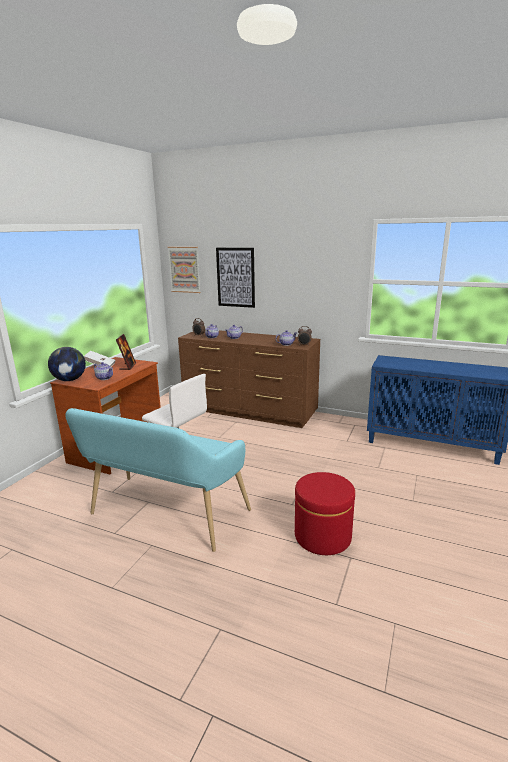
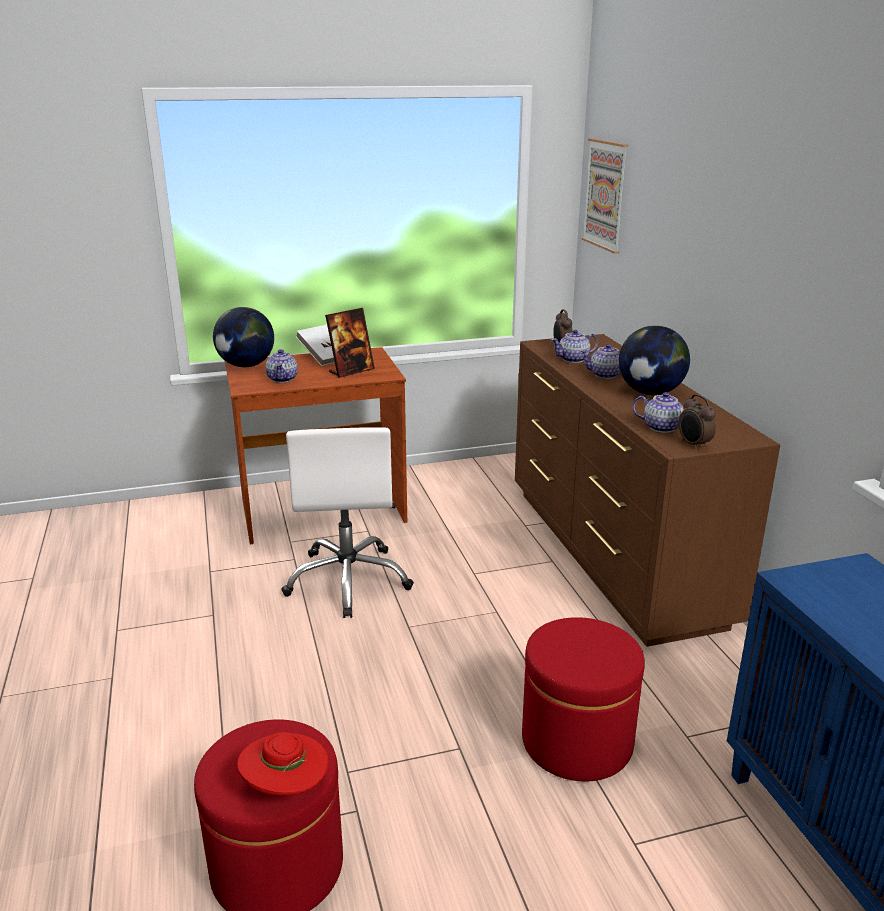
camera: 50 degrees right, 5 degrees up
turquoise bench [65,408,251,552] -> none
picture [216,248,255,308] -> none
none -> red hat [237,732,329,796]
none -> red ottoman [522,617,645,781]
none -> globe [619,325,690,395]

